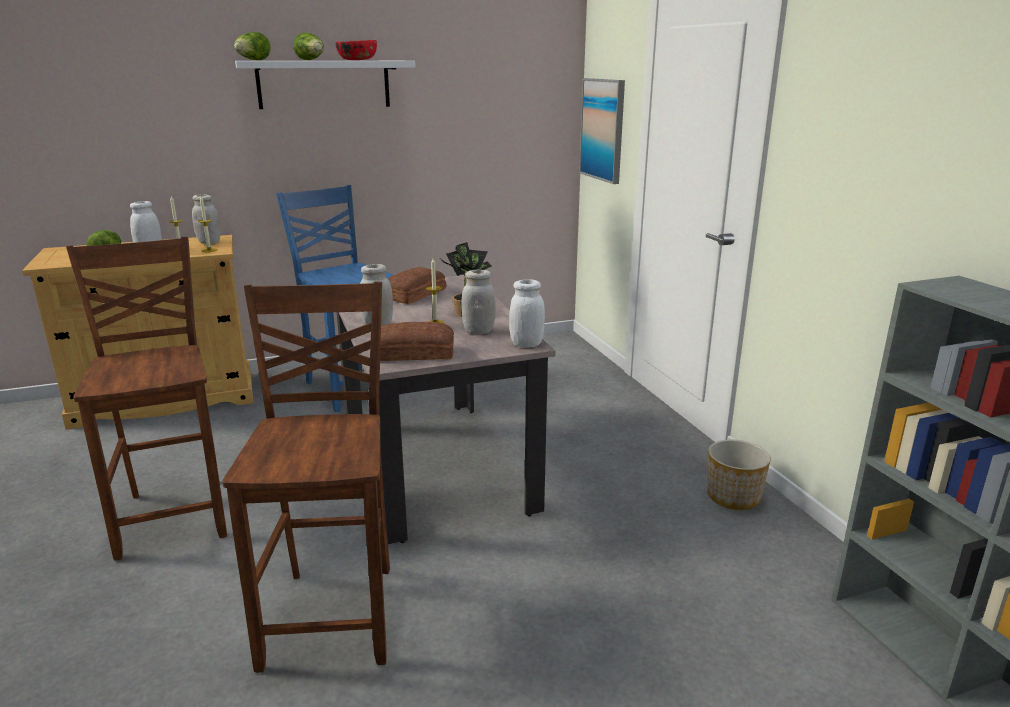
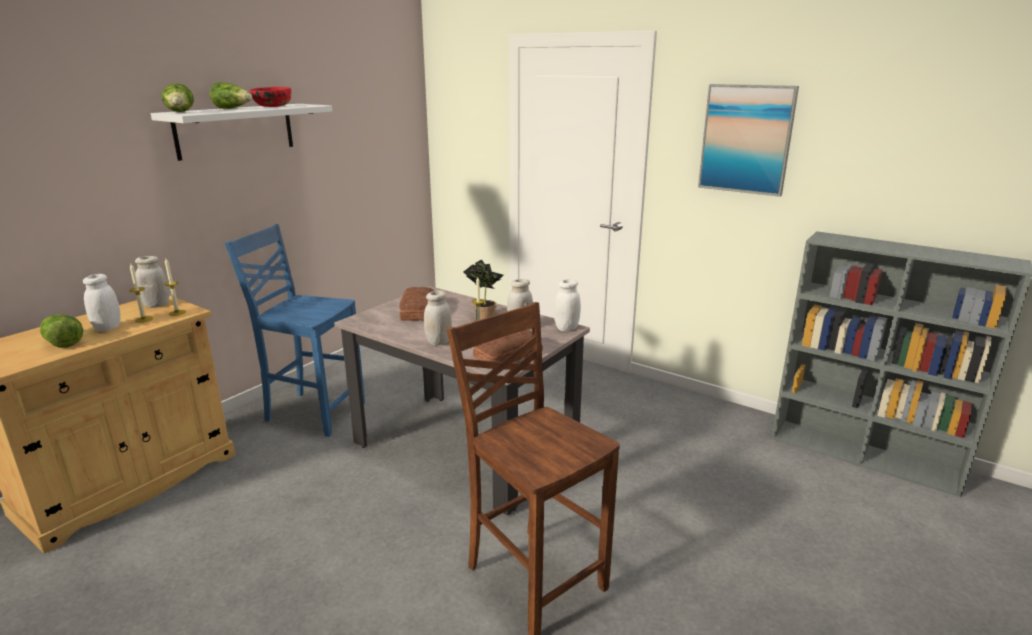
camera: 35 degrees left, 0 degrees up
brown chair [66,237,227,560] -> none
picture [579,78,625,184] -> picture moved to [698,84,799,197]
planter [707,439,771,510] -> none

